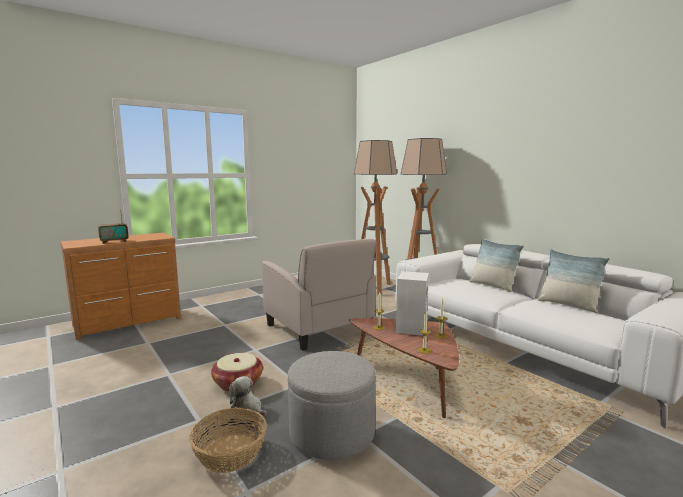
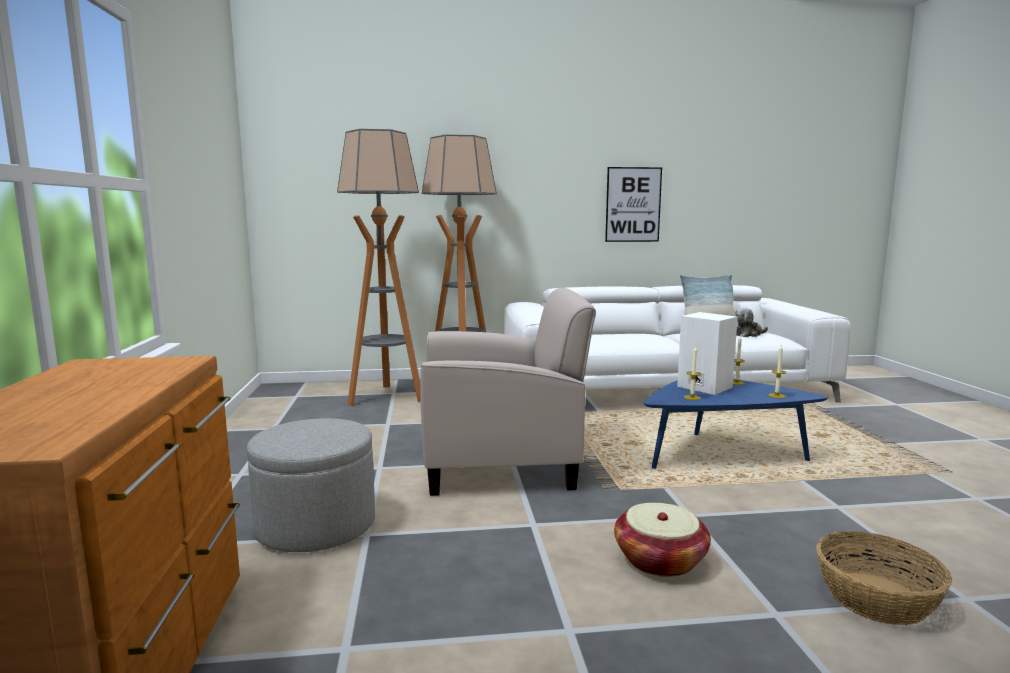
camera: 60 degrees left, 0 degrees up
radio [98,209,128,244] -> none
plush toy [229,376,267,417] -> plush toy moved to [734,308,768,337]
grey ottoman [288,351,376,460] -> grey ottoman moved to [247,418,375,552]
brown coffee table [349,318,459,418] -> blue coffee table [644,379,828,469]
pillow [469,238,524,292] -> none
none -> picture [605,167,662,242]

